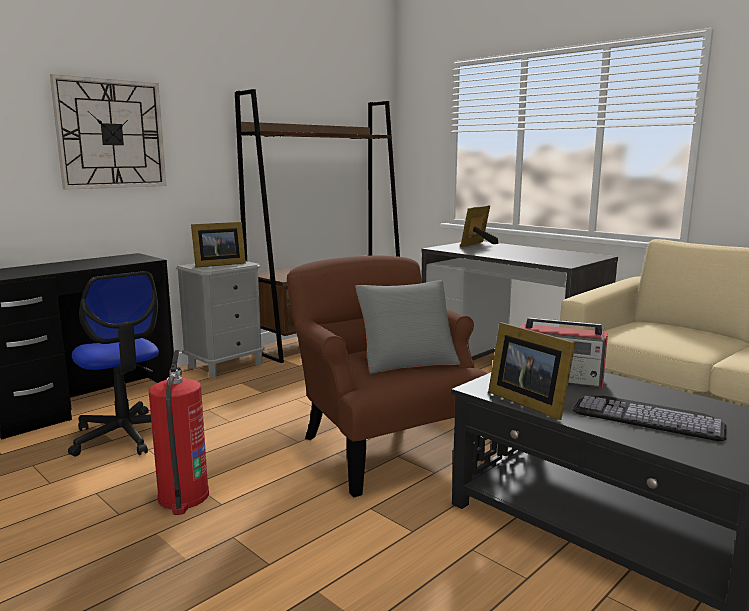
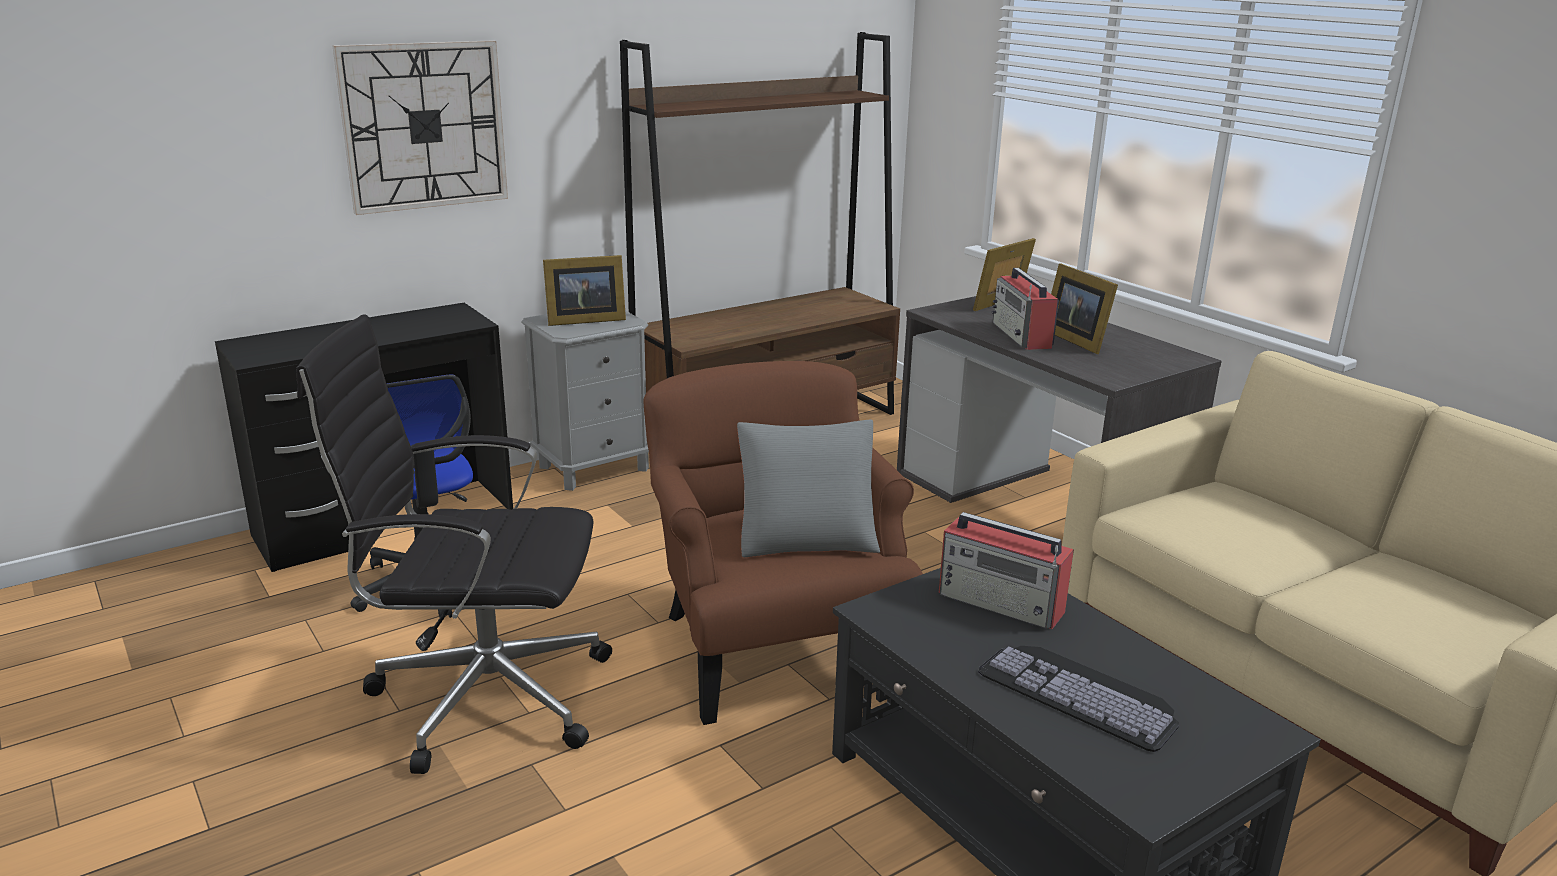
camera: 10 degrees right, 10 degrees up
fire extinguisher [149,350,209,515] -> black office chair [296,314,612,774]
picture frame [488,322,576,420] -> picture frame moved to [1051,264,1118,354]
none -> radio [992,268,1059,350]

